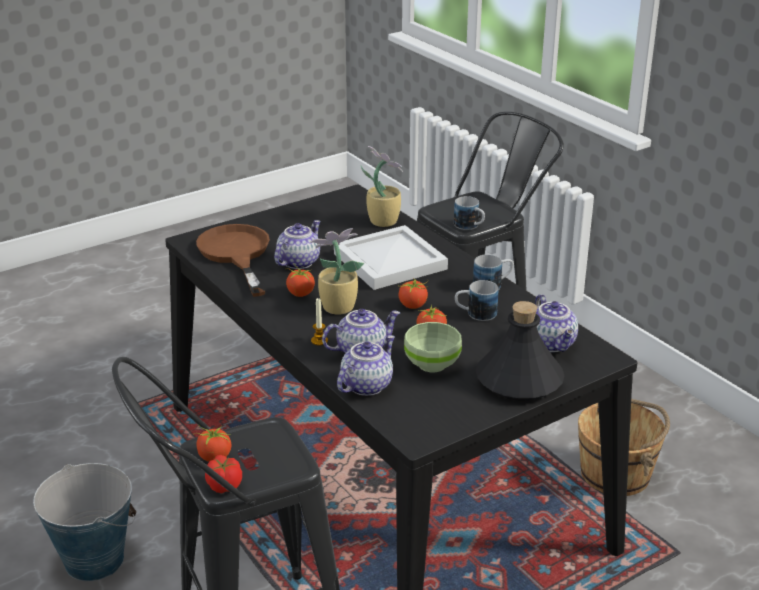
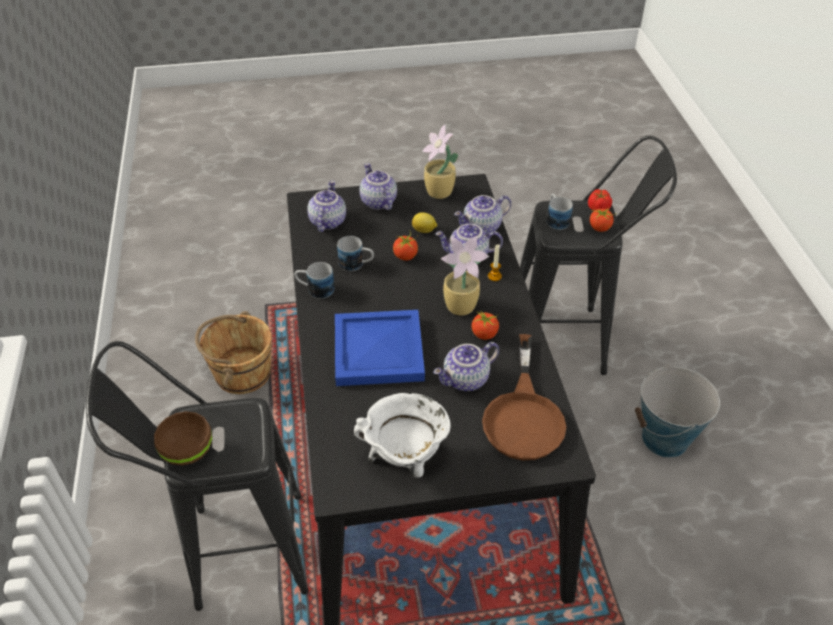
camera: 155 degrees left, 15 degrees up
white tray [334,225,448,290] -> blue tray [335,310,425,386]
potted plant [361,146,403,227] -> potted plant moved to [422,124,458,199]
tomato [398,279,428,309] -> none
green bowl [404,322,462,372] -> lemon [412,212,437,233]
mug [454,196,485,230] -> mug moved to [547,194,573,230]
black bottle [476,301,564,401] -> teapot [359,163,397,210]
none -> brown bowl [154,411,212,465]
none -> white cooking pot [354,393,451,477]

